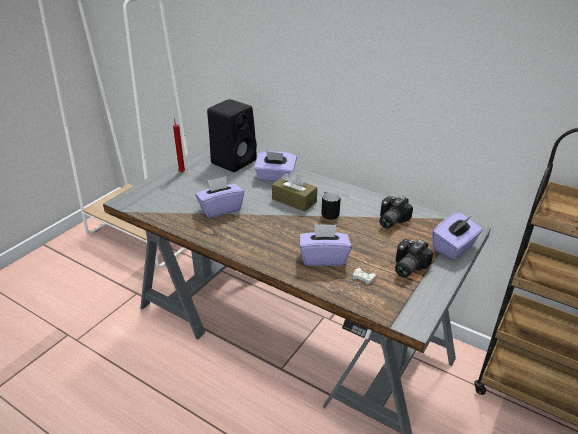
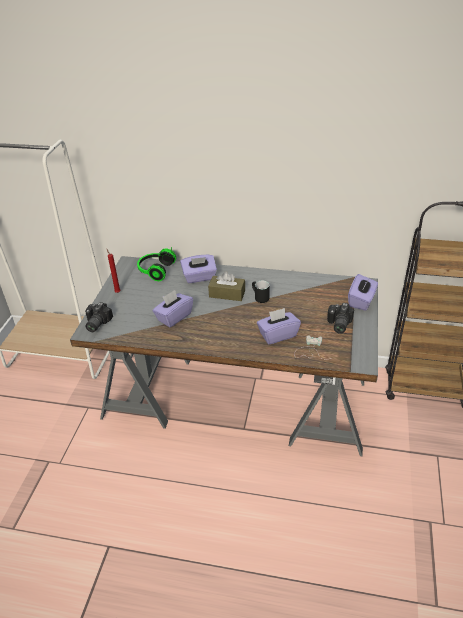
camera: 20 degrees left, 5 degrees up
black speaker [207,99,257,172] -> headphones [137,247,176,281]
camera [379,196,413,228] -> camera moved to [85,302,113,332]

